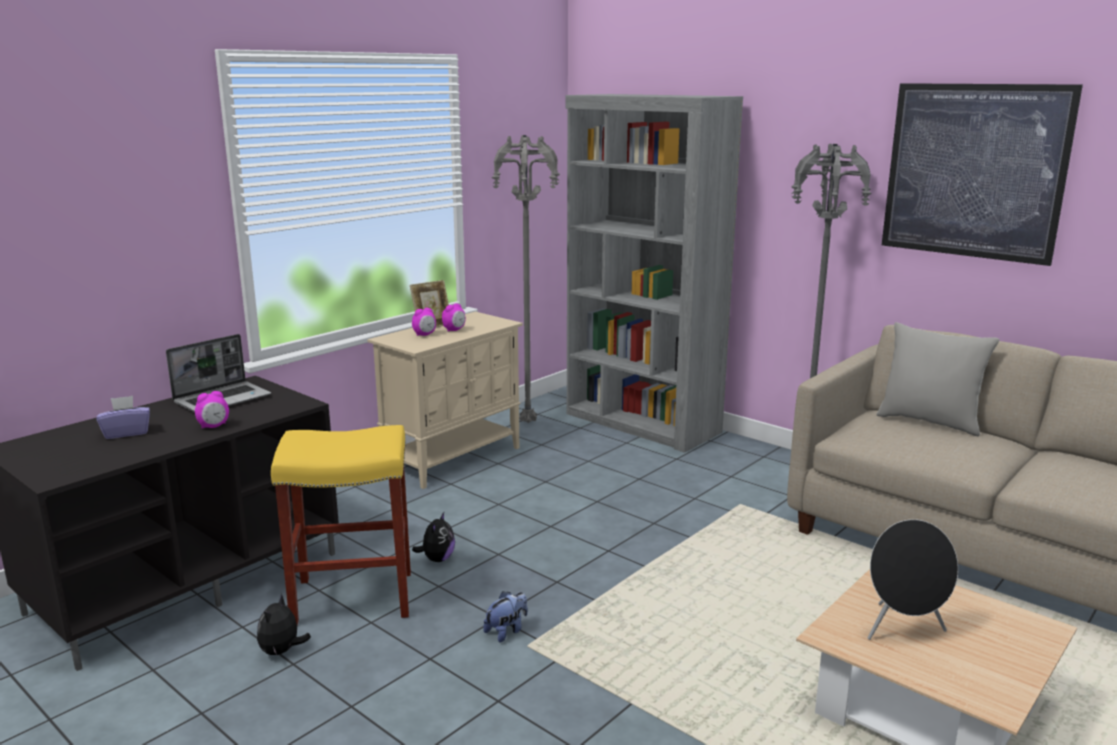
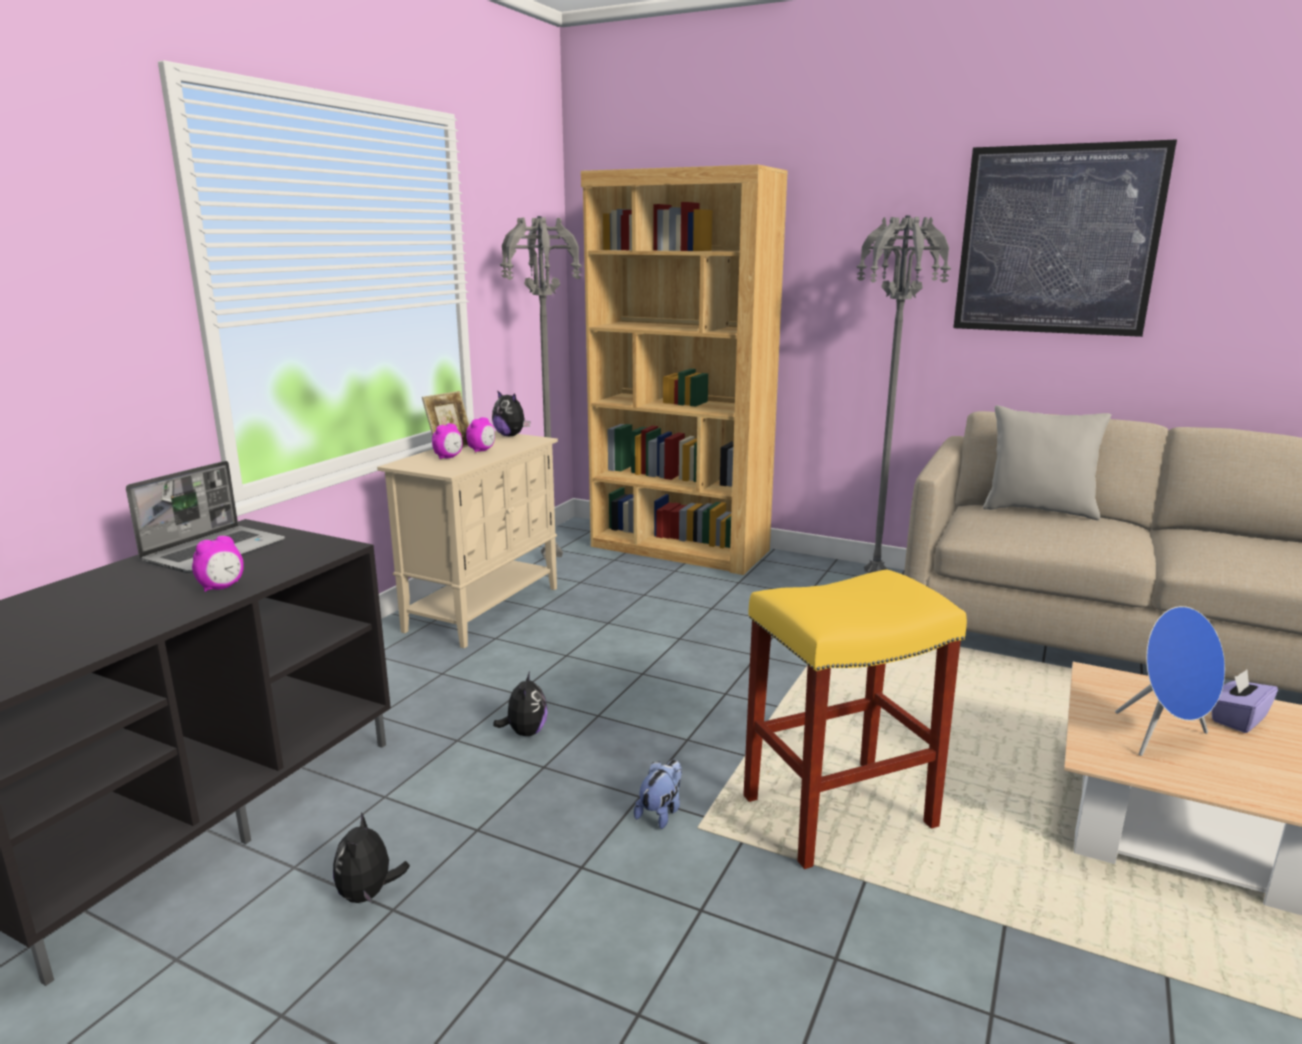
camera: 15 degrees left, 0 degrees up
purple tissue box [96,396,150,439] -> purple tissue box moved to [1212,670,1278,733]
yellow stool [271,425,411,625] -> yellow stool moved to [743,569,967,869]
grey bookcase [566,94,743,453] -> brown bookcase [581,165,788,575]
black speaker [868,519,958,640] -> blue speaker [1115,606,1225,756]
none -> plush toy [492,390,530,436]

